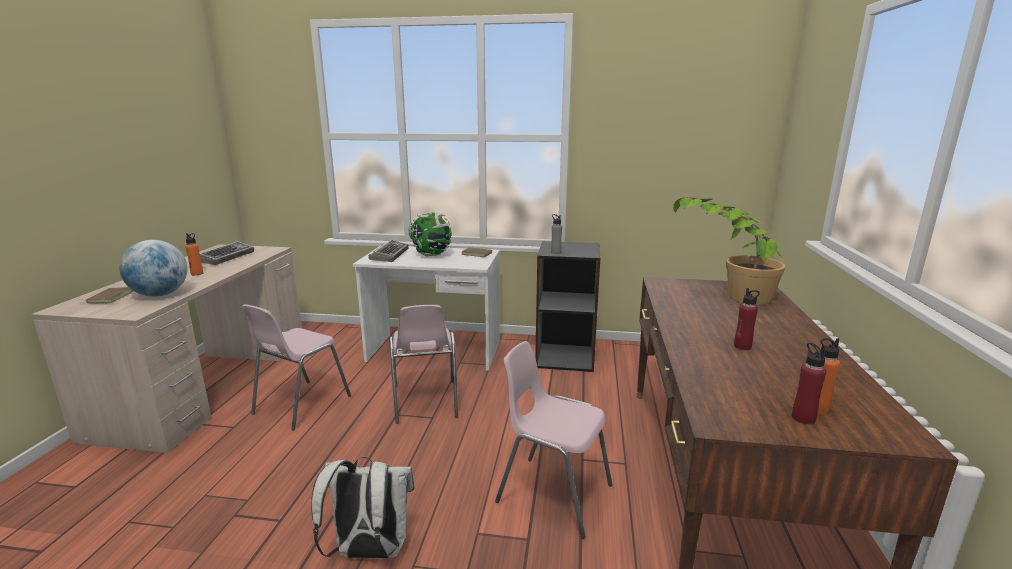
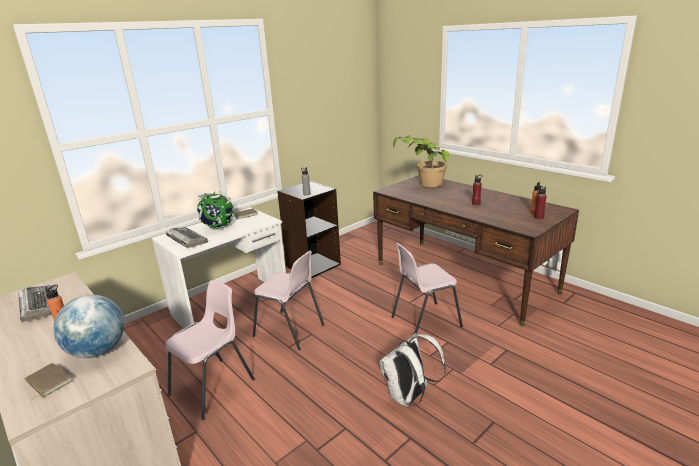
camera: 50 degrees left, 5 degrees up
pink chair [241,304,351,431] -> pink chair turned 120 degrees counterclockwise [165,280,254,420]

